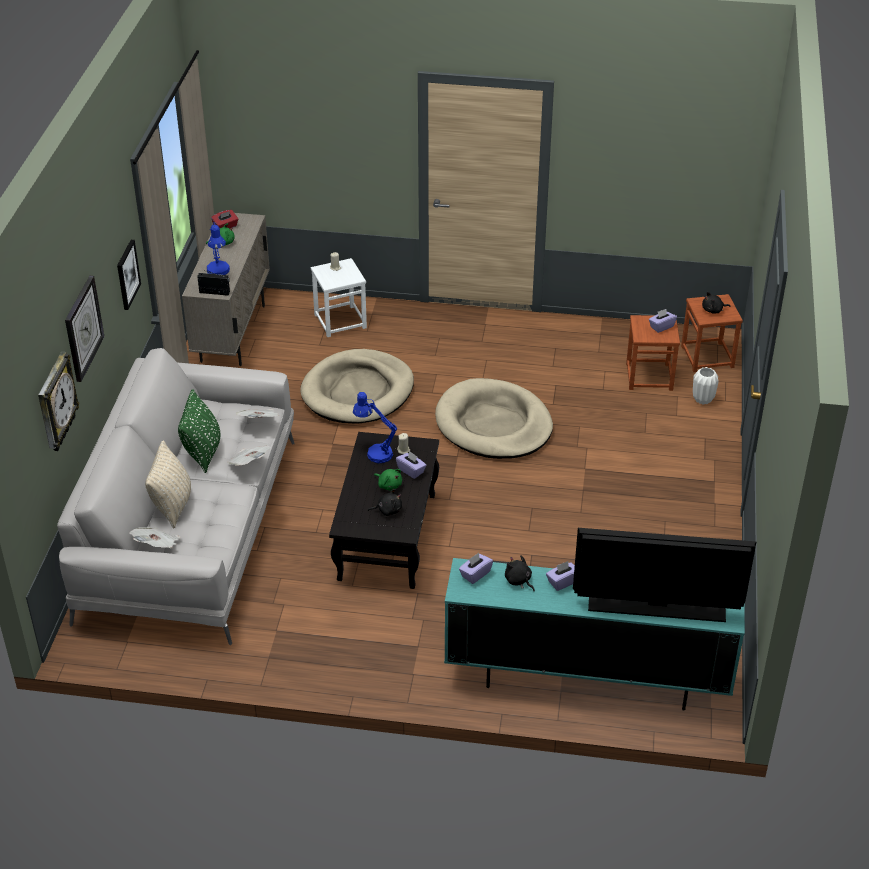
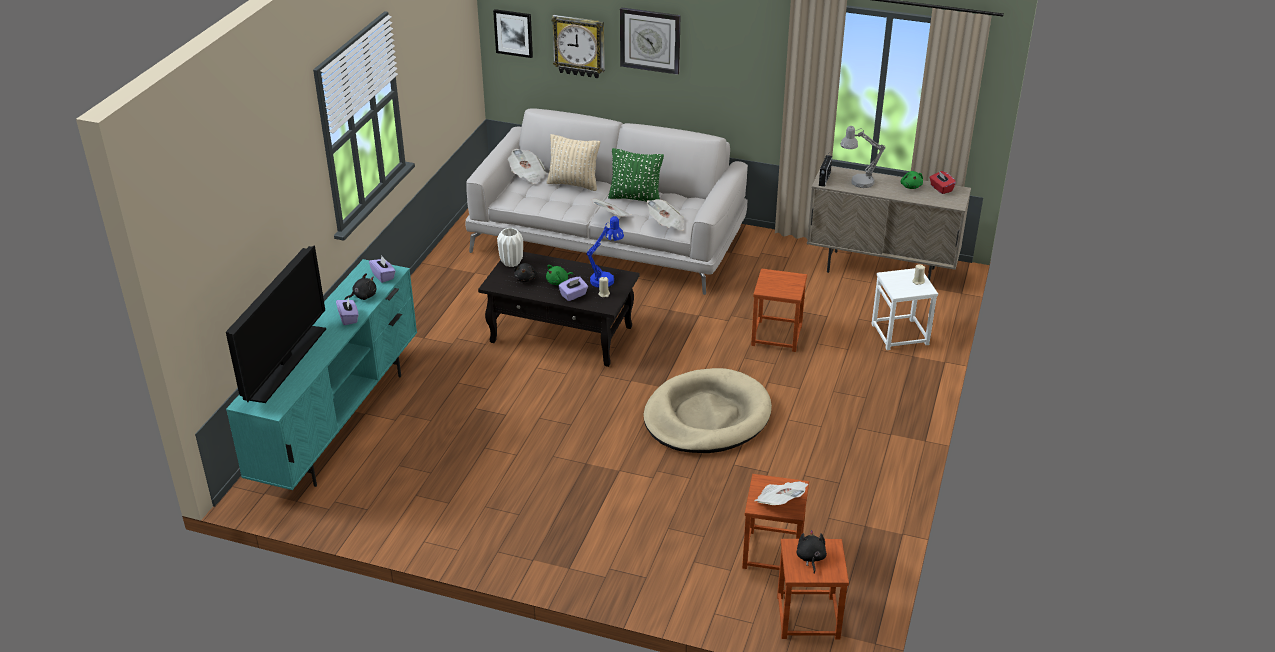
camera: 100 degrees right, 5 degrees down
picture [117,240,141,310] -> picture moved to [493,9,533,58]
blue table lamp [207,222,230,275] -> grey table lamp [840,126,886,188]
beige dog bed [300,349,414,424] -> brown stool [751,268,807,352]
purple tissue box [649,309,677,333] -> newspaper [754,481,808,505]
white vase [693,367,719,405] -> white vase moved to [497,228,523,267]

